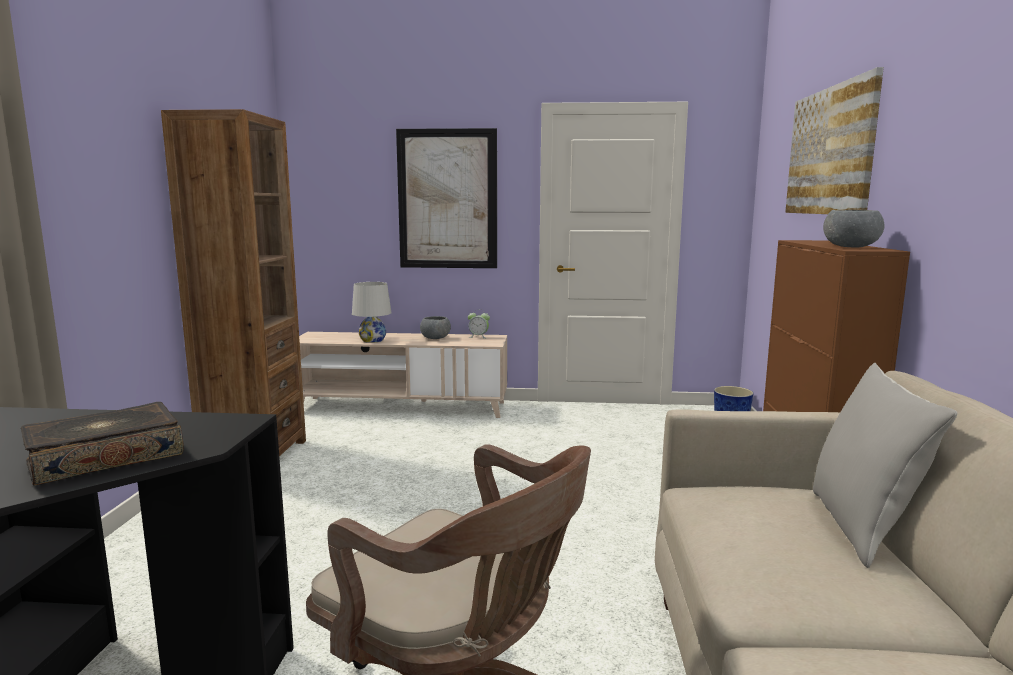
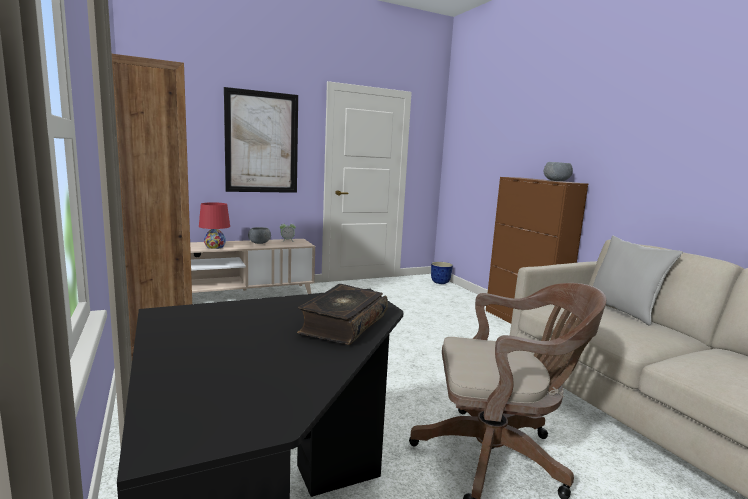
camera: 30 degrees left, 0 degrees up
white table lamp [352,282,392,343] -> red table lamp [199,202,230,249]
picture [785,67,884,214] -> none

